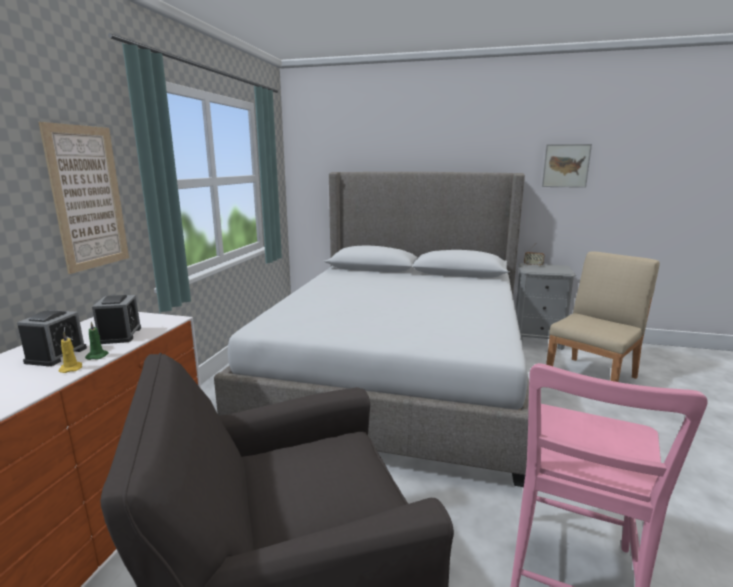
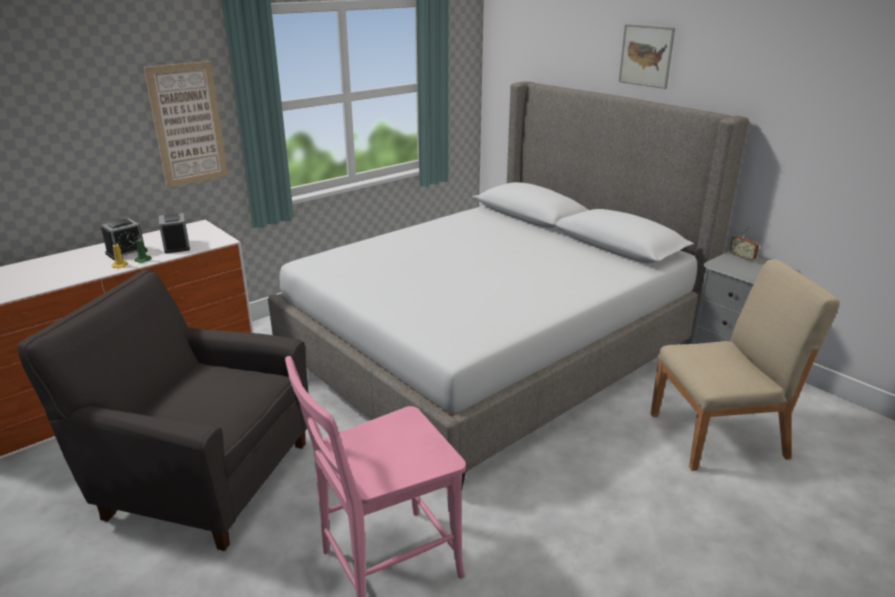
camera: 35 degrees right, 10 degrees up
alarm clock [92,295,141,344] -> alarm clock turned 45 degrees counterclockwise [159,213,190,254]
picture [542,144,592,188] -> picture moved to [619,24,675,89]

